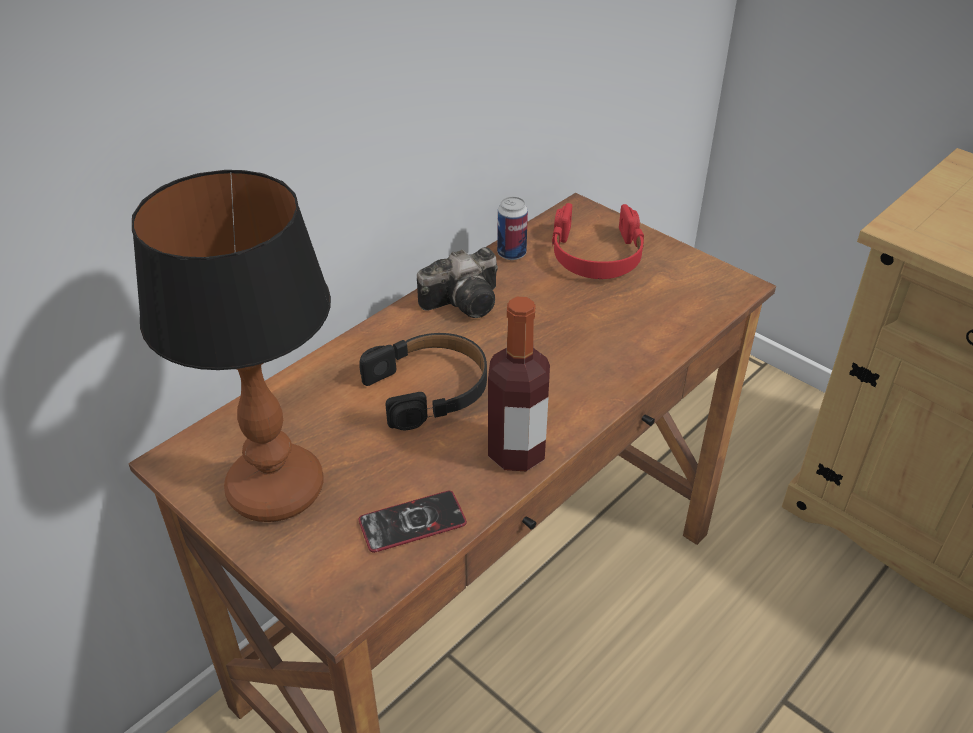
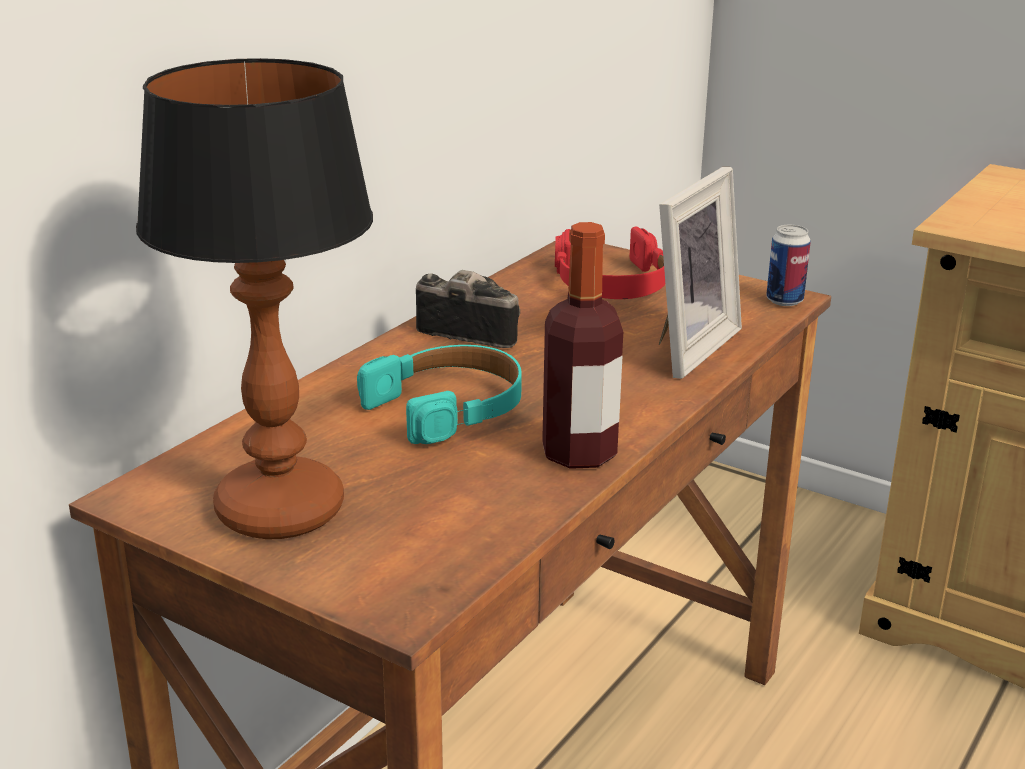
camera: 10 degrees left, 15 degrees down
phone [358,491,467,553] -> none
black headphones [359,333,487,431] -> turquoise headphones [357,345,522,444]
camera [417,247,498,318] -> camera turned 120 degrees counterclockwise [416,270,520,348]
can [497,196,528,260] -> can moved to [766,225,811,306]
none -> picture frame [659,167,742,379]

